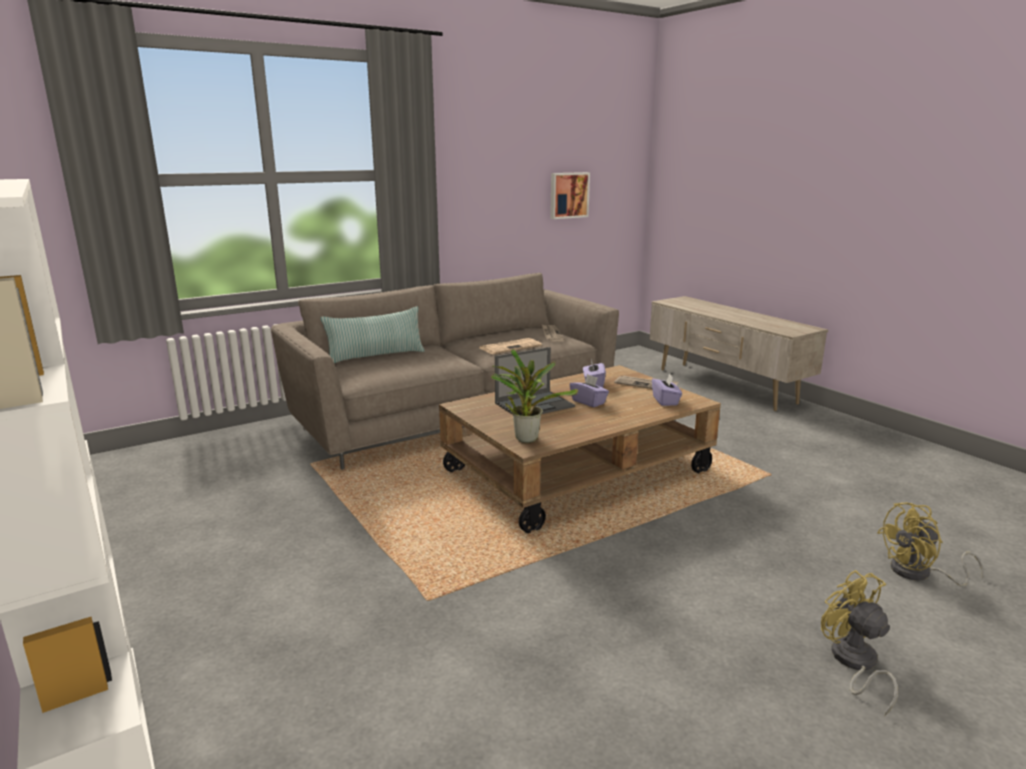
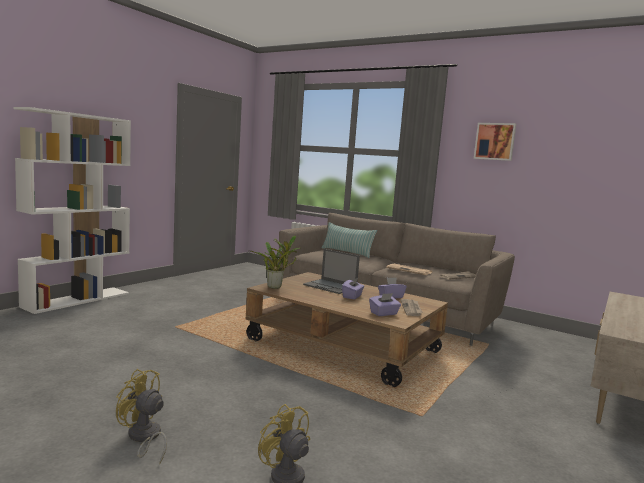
camera: 65 degrees right, 10 degrees down
picture [550,172,590,219] -> picture moved to [474,123,516,161]
yellow fan [821,570,898,716] -> yellow fan turned 105 degrees counterclockwise [116,369,167,464]

